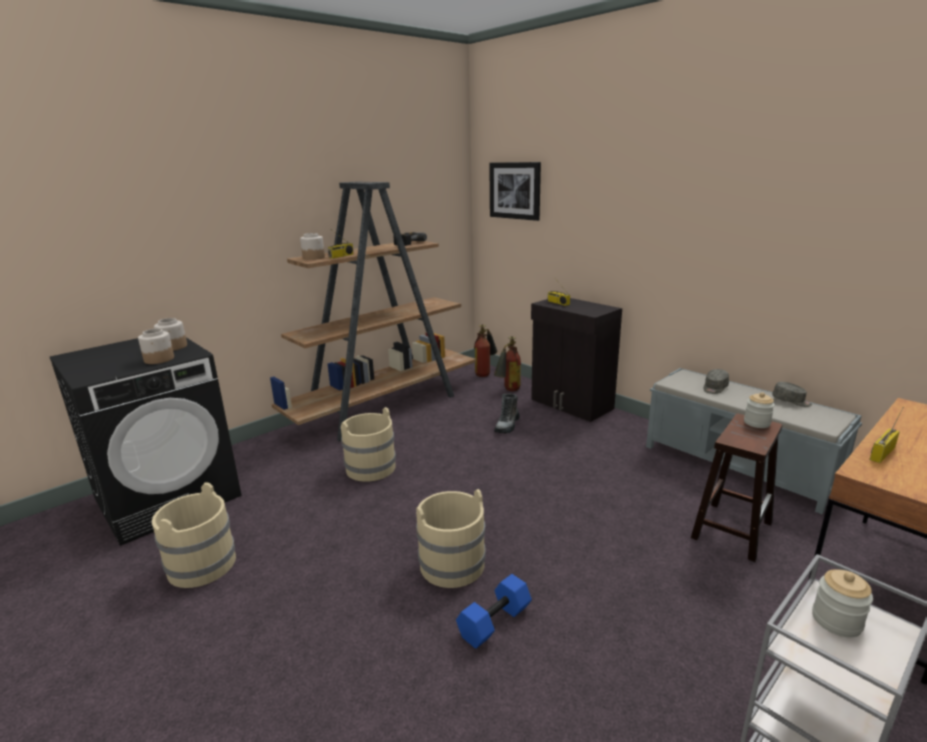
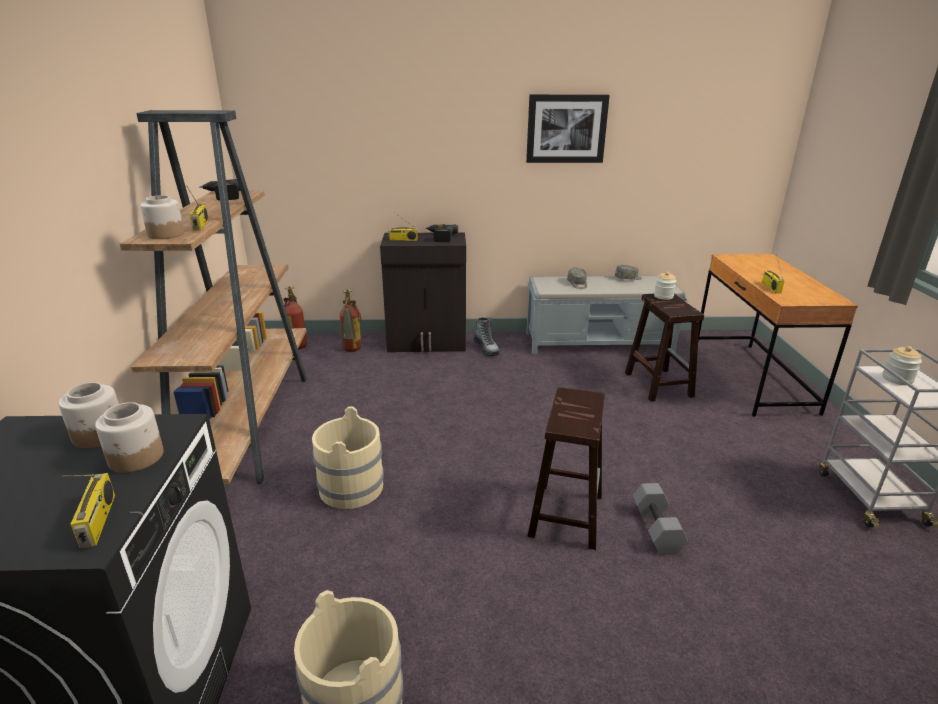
camera: 50 degrees left, 5 degrees up
beige bucket [416,489,486,588] -> brown stool [528,387,605,550]
blue dumbbell [456,574,532,649] -> grey dumbbell [632,483,688,554]
picture [489,162,541,221] -> picture moved to [526,94,610,163]
boot [494,393,520,434] -> boot moved to [474,317,500,356]
none -> radio [62,473,115,548]
none -> power drill [425,224,458,242]

